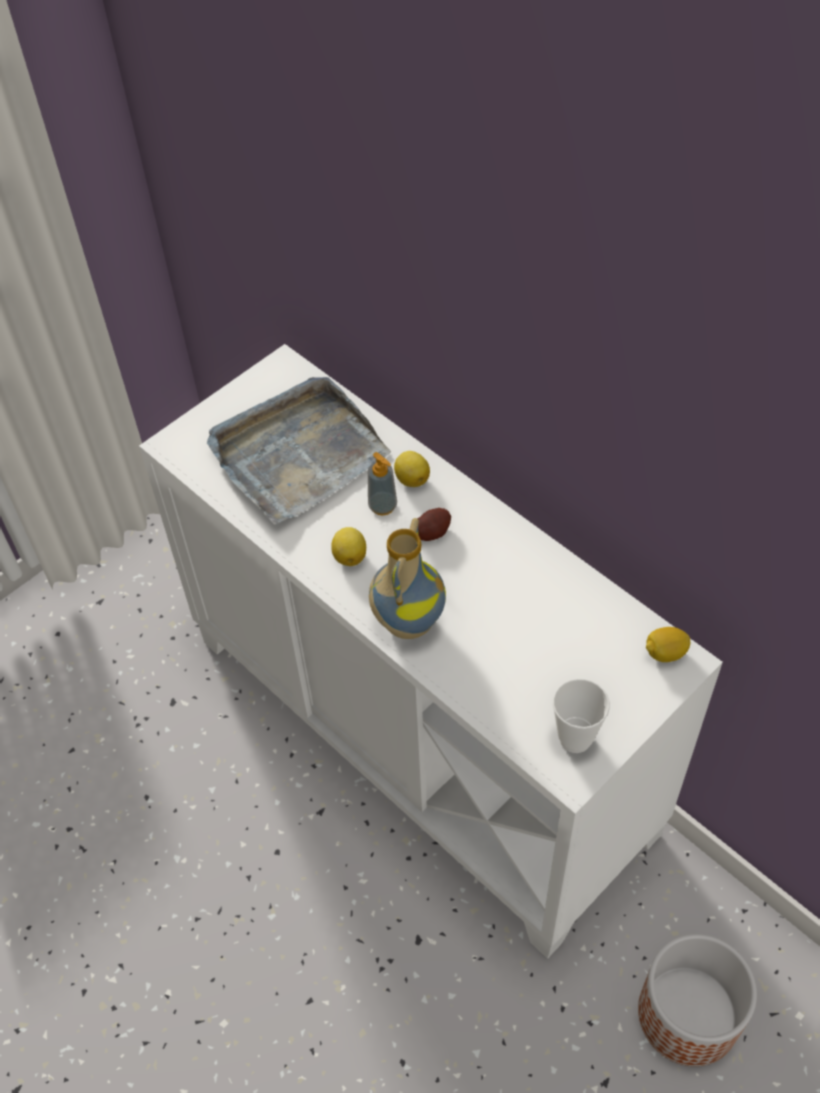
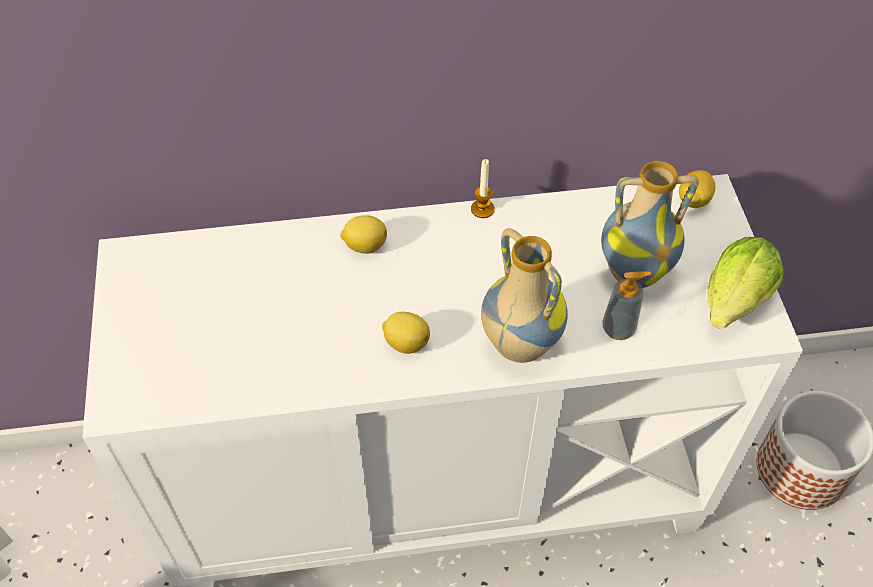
camera: 55 degrees left, 0 degrees up
grey tray [207,377,391,524] -> none
soap dispenser [368,452,397,515] -> soap dispenser moved to [602,271,652,340]
potato [418,508,451,541] -> none
cup [553,679,610,753] -> lettuce [707,237,784,329]
none -> candle [471,159,495,218]
none -> vase [601,161,699,288]

